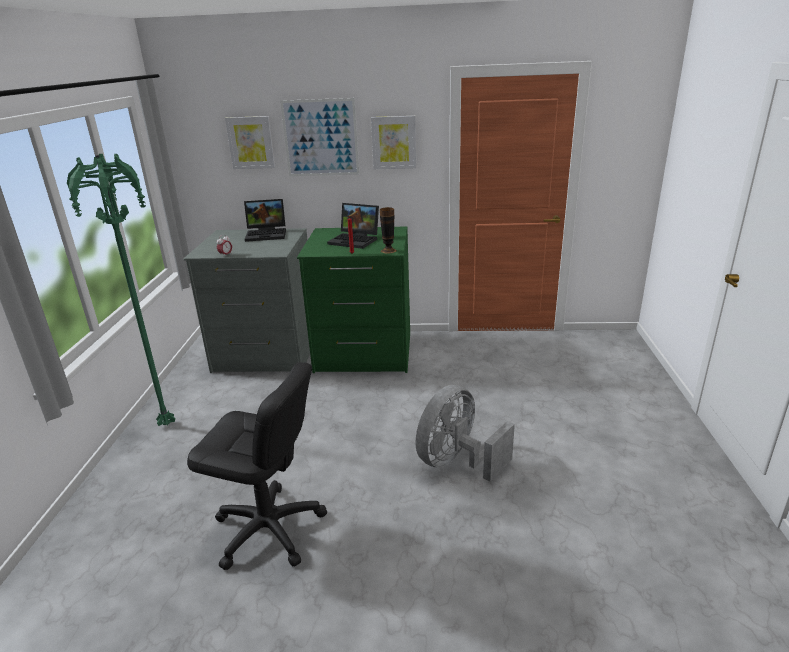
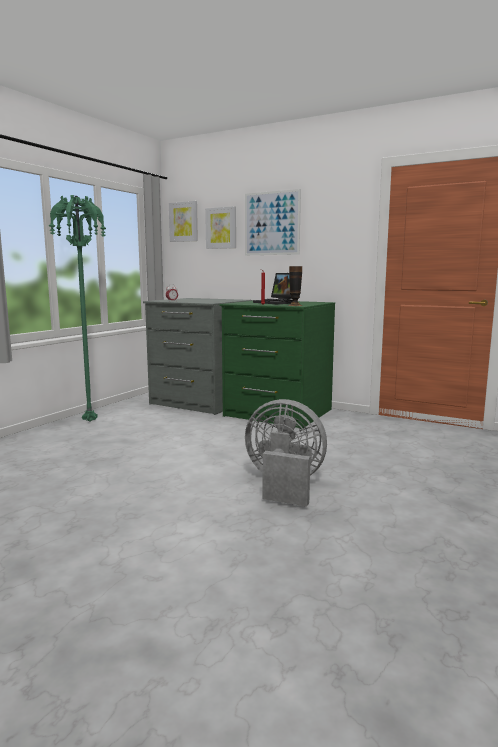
camera: 25 degrees right, 15 degrees down
black office chair [187,362,327,570] -> none
laptop [244,199,286,242] -> none
picture [371,116,416,169] -> picture moved to [169,201,198,242]
grey fan [416,385,515,482] -> grey fan turned 45 degrees clockwise [245,399,327,507]

